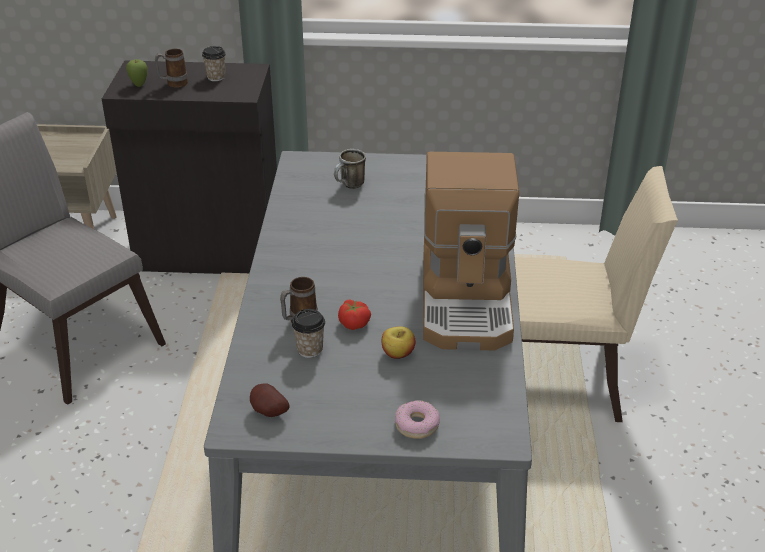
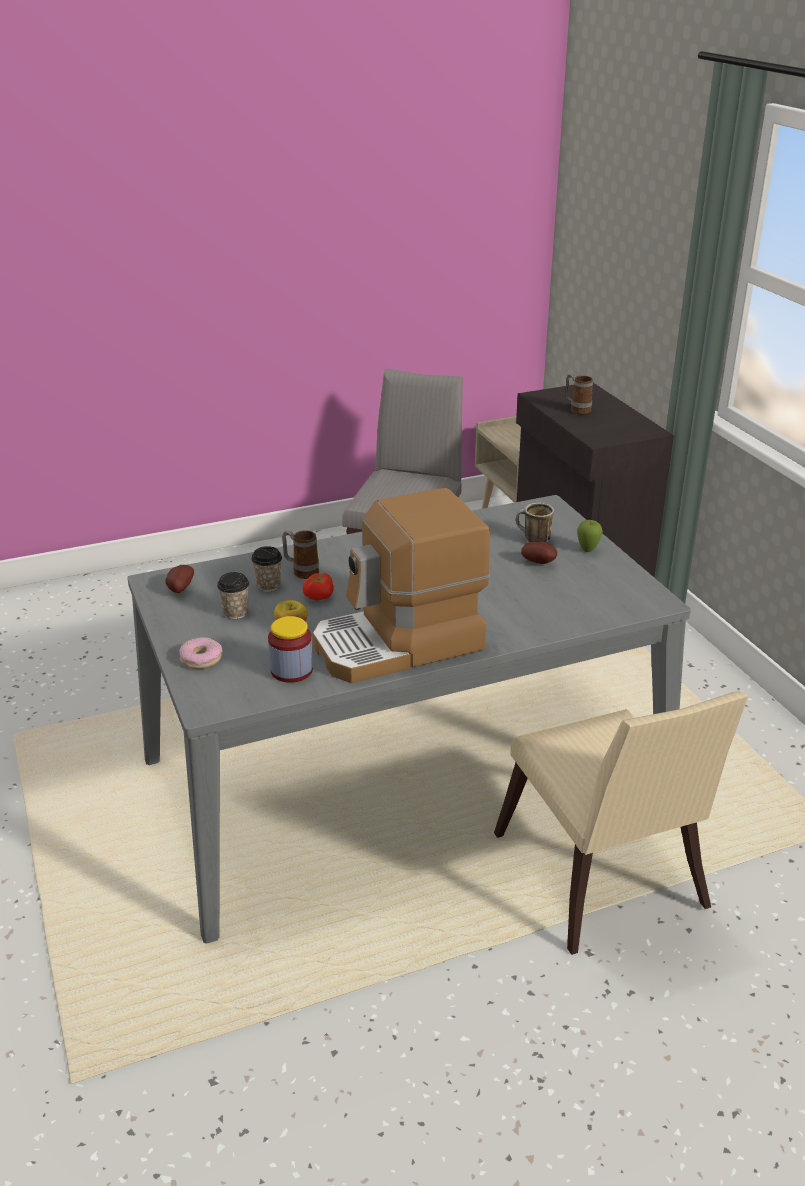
camera: 65 degrees right, 5 degrees down
apple [126,59,148,87] -> apple moved to [577,520,603,552]
cup [202,46,226,81] -> cup moved to [217,572,249,619]
none -> jar [268,616,313,683]
none -> potato [521,542,557,564]

